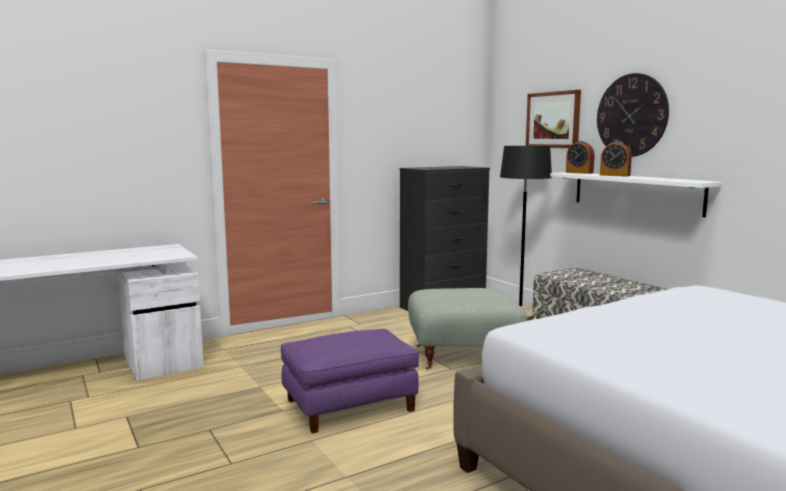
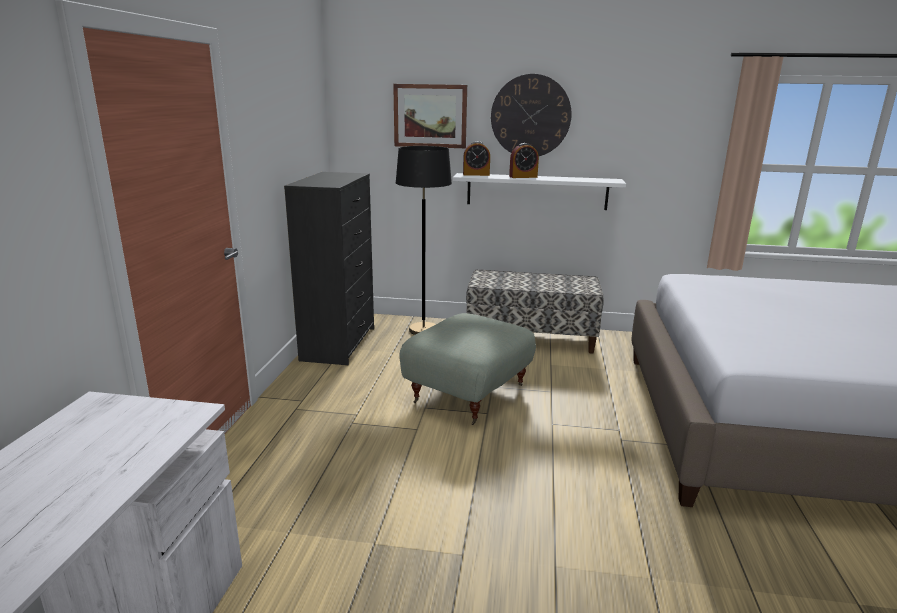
camera: 50 degrees left, 10 degrees up
purple ottoman [281,329,419,434] -> none

